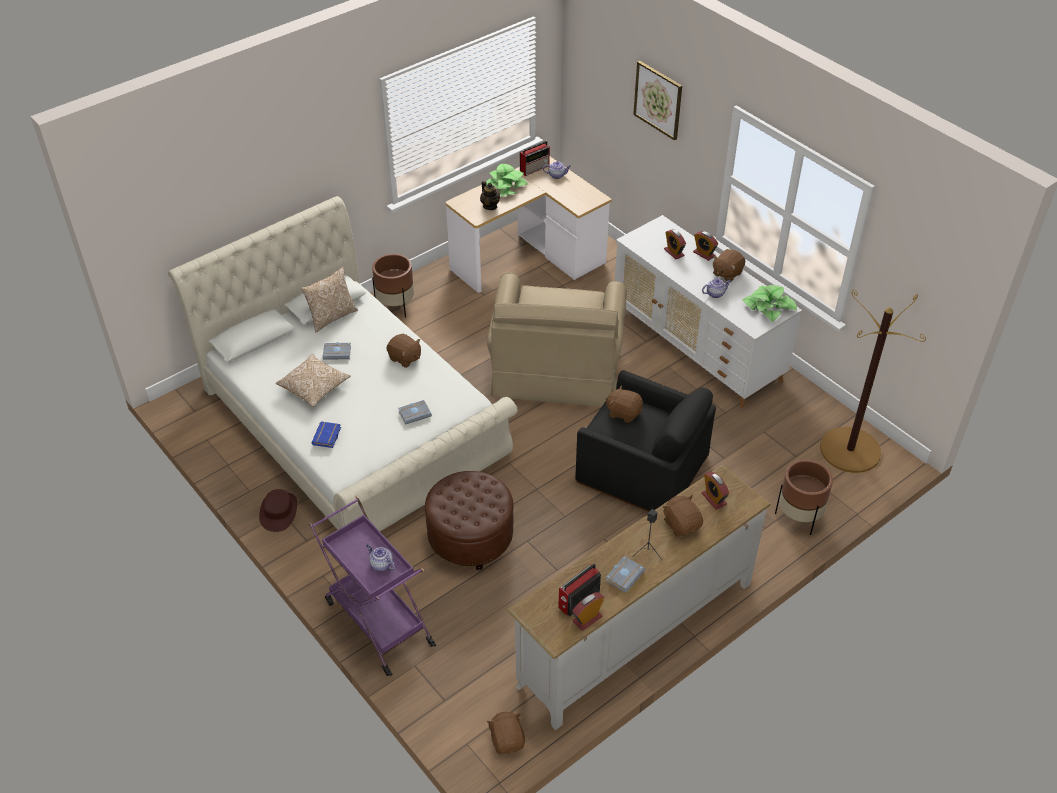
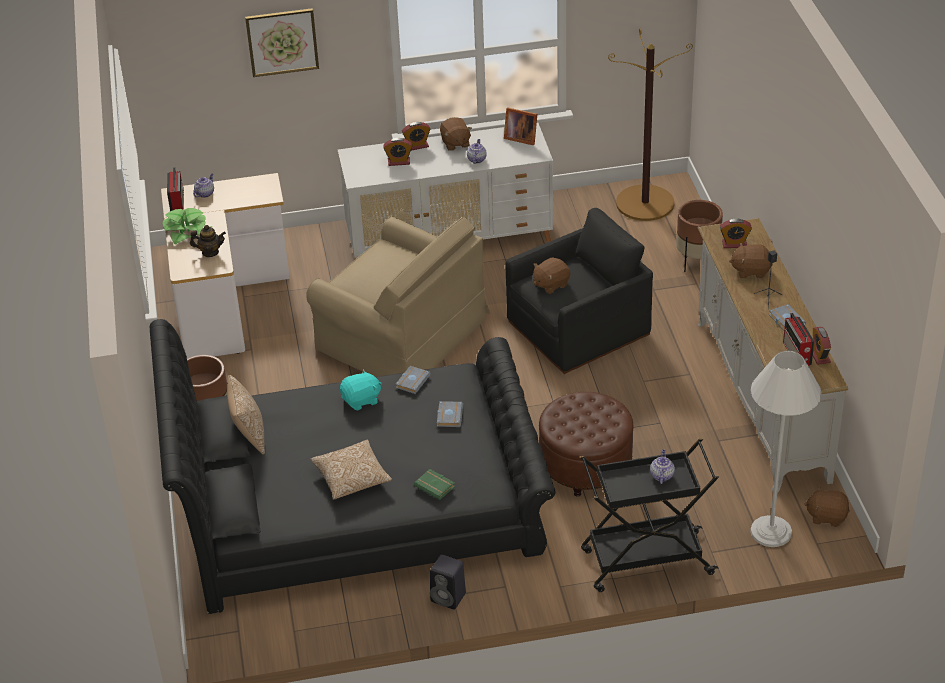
camera: 60 degrees left, 5 degrees down
beige bed [168,196,518,532] -> black bed [149,319,556,614]
brown hat [259,489,297,532] -> black speaker [430,554,466,610]
purple cart [309,496,436,676] -> black cart [579,438,719,592]
blue book [312,421,341,448] -> green book [414,469,455,500]
grey book [323,342,351,360] -> grey book moved to [396,366,431,394]
teapot [366,544,395,571] -> teapot turned 120 degrees clockwise [650,450,675,484]
brown plush toy [386,333,421,368] -> turquoise plush toy [340,369,382,411]
potted plant [742,285,797,322] -> picture frame [504,107,537,145]
none -> white floor lamp [750,350,822,547]

